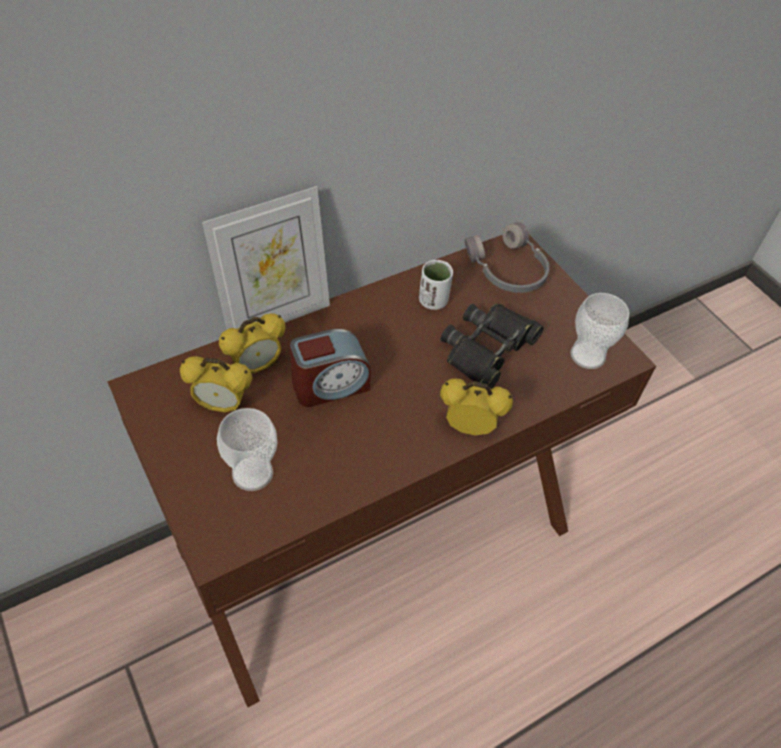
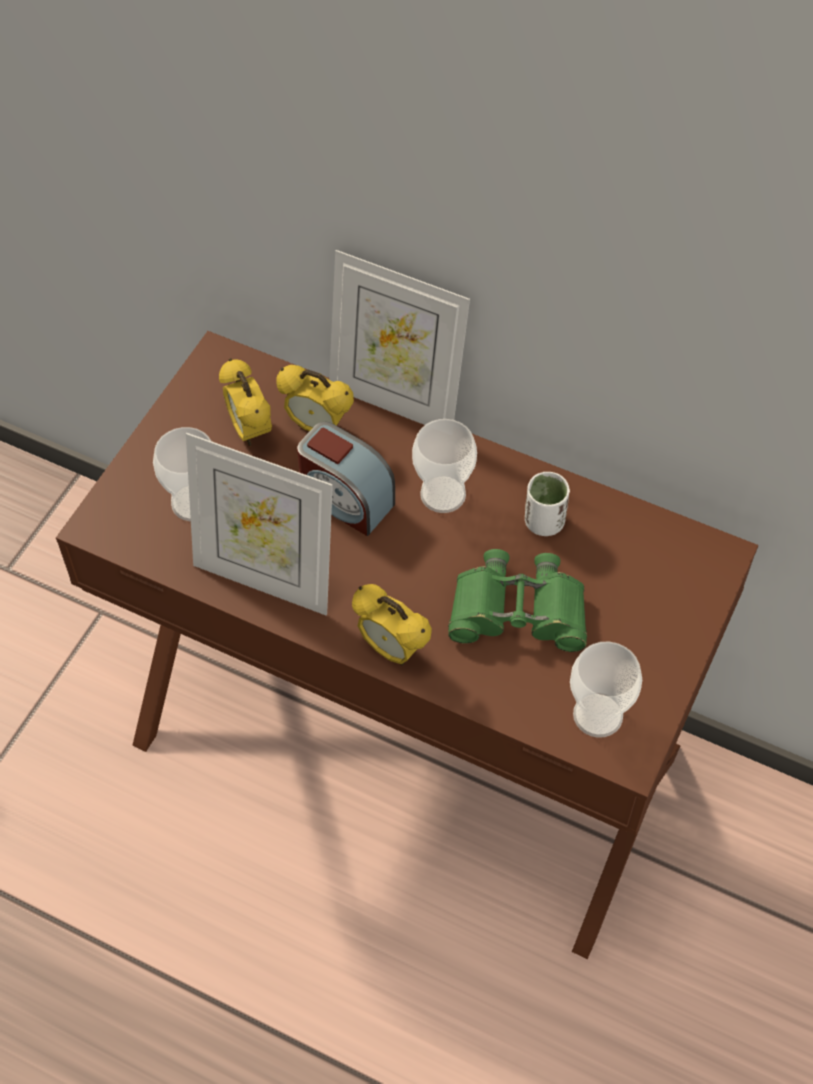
camera: 60 degrees right, 5 degrees up
alarm clock [440,379,513,436] -> alarm clock turned 150 degrees clockwise [352,584,432,666]
black binoculars [441,304,544,389] -> green binoculars [448,549,587,652]
grey headphones [465,222,550,293] -> none
none -> picture frame [186,433,333,615]
none -> cup [412,419,477,513]

